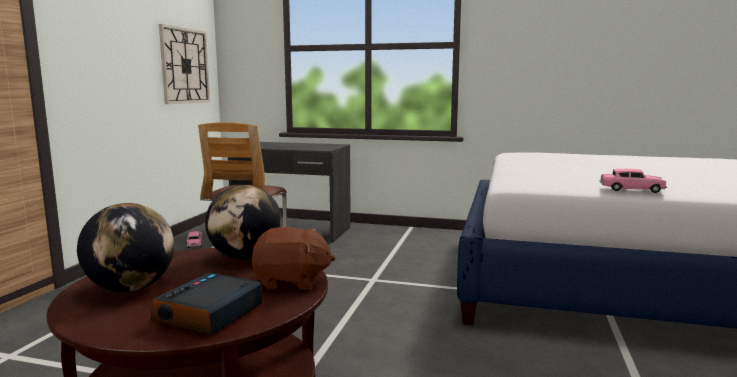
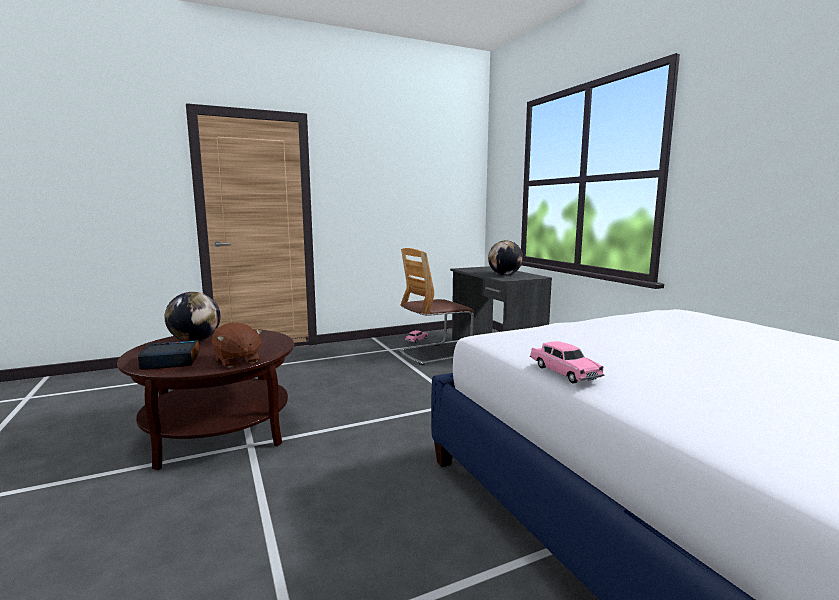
camera: 50 degrees right, 0 degrees up
wall clock [159,24,210,104] -> none
globe [205,185,282,260] -> globe moved to [488,241,523,275]

